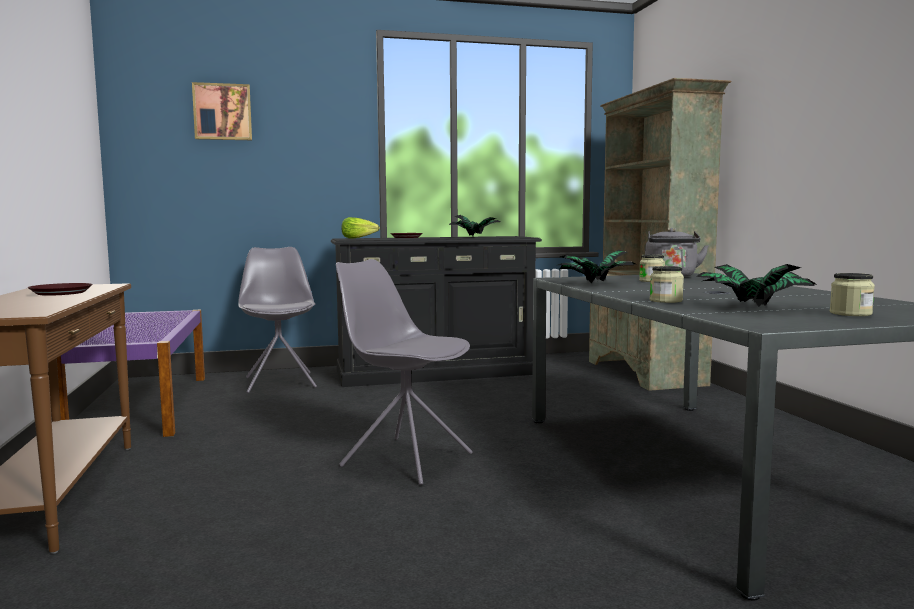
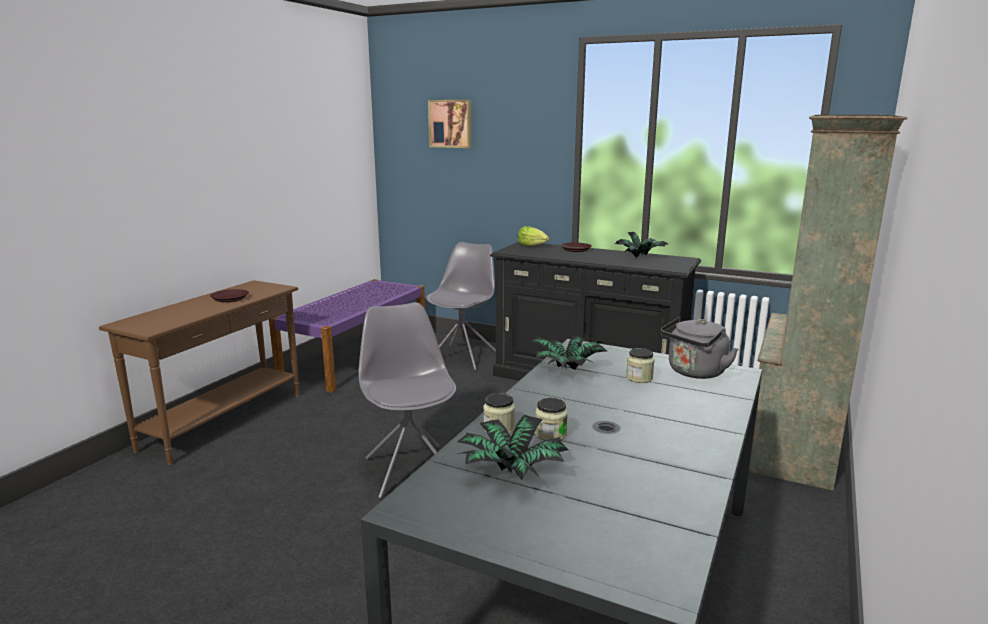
camera: 40 degrees right, 10 degrees up
jar [830,273,875,316] -> jar moved to [535,398,568,441]

